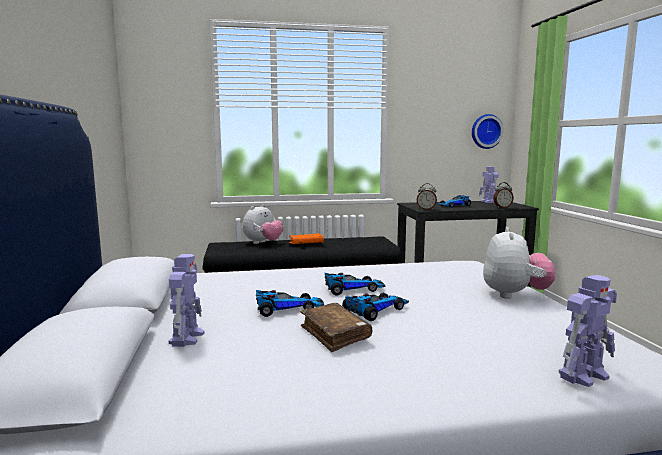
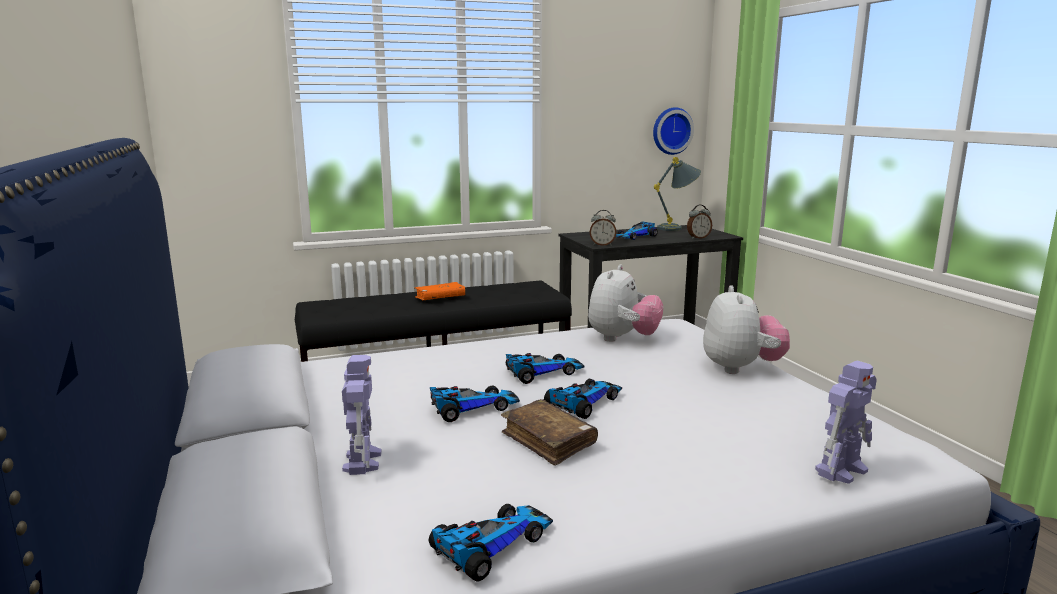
camera: 10 degrees left, 5 degrees up
plush toy [243,204,284,244] -> plush toy moved to [588,265,664,342]
toy robot [479,167,499,203] -> grey table lamp [654,157,701,231]
none -> toy car [428,504,553,582]

